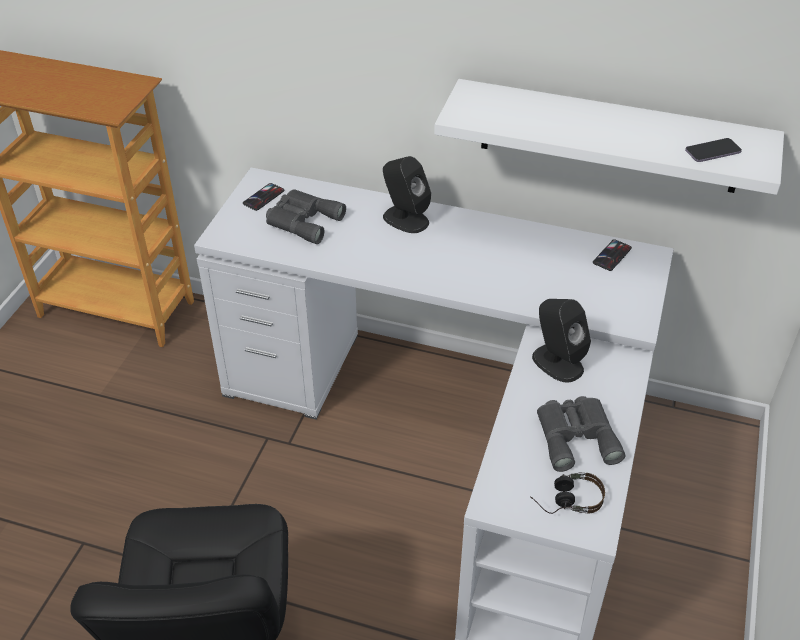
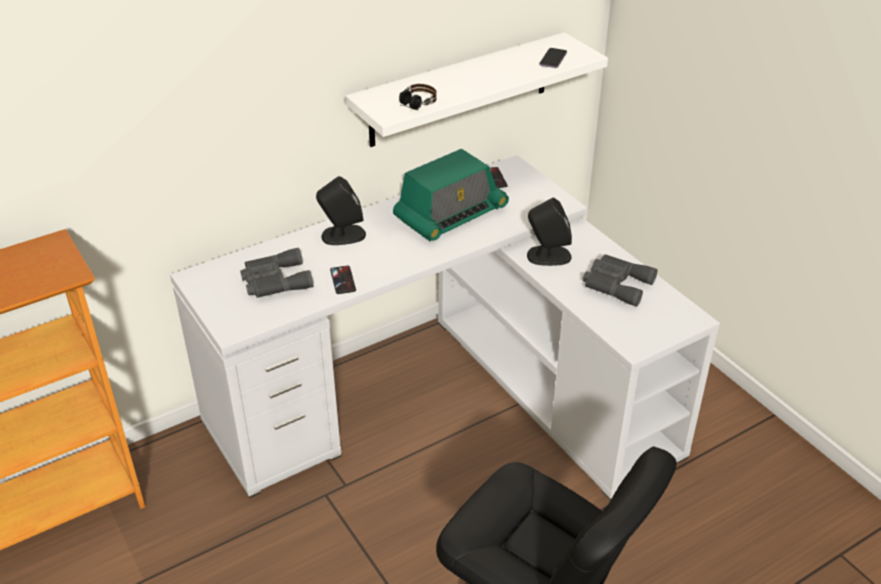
camera: 50 degrees left, 5 degrees down
phone [243,183,284,211] -> phone moved to [330,266,356,294]
headphones [530,473,605,514] -> headphones moved to [399,84,437,110]
none -> radio [393,149,509,241]

